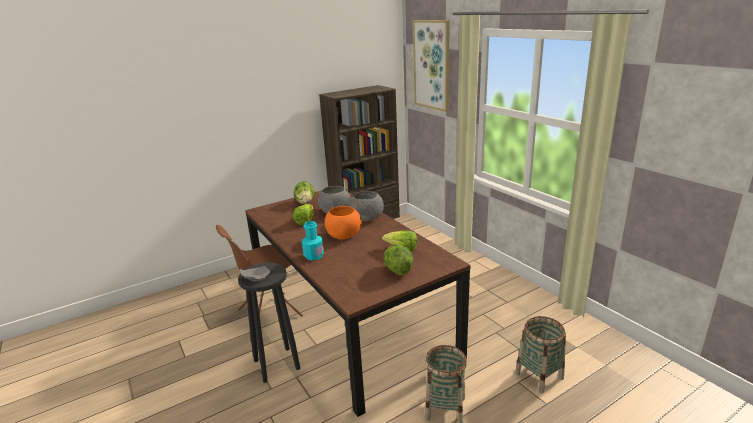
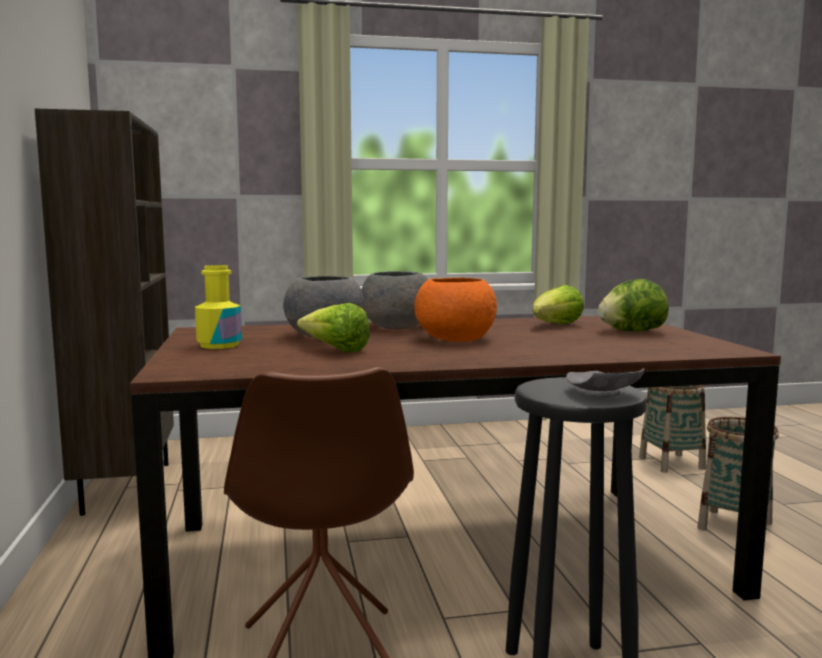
camera: 70 degrees left, 15 degrees down
lettuce [294,181,315,204] -> yellow bottle [195,265,242,349]
turquoise bottle [302,221,324,260] -> none
picture [413,20,450,112] -> none

